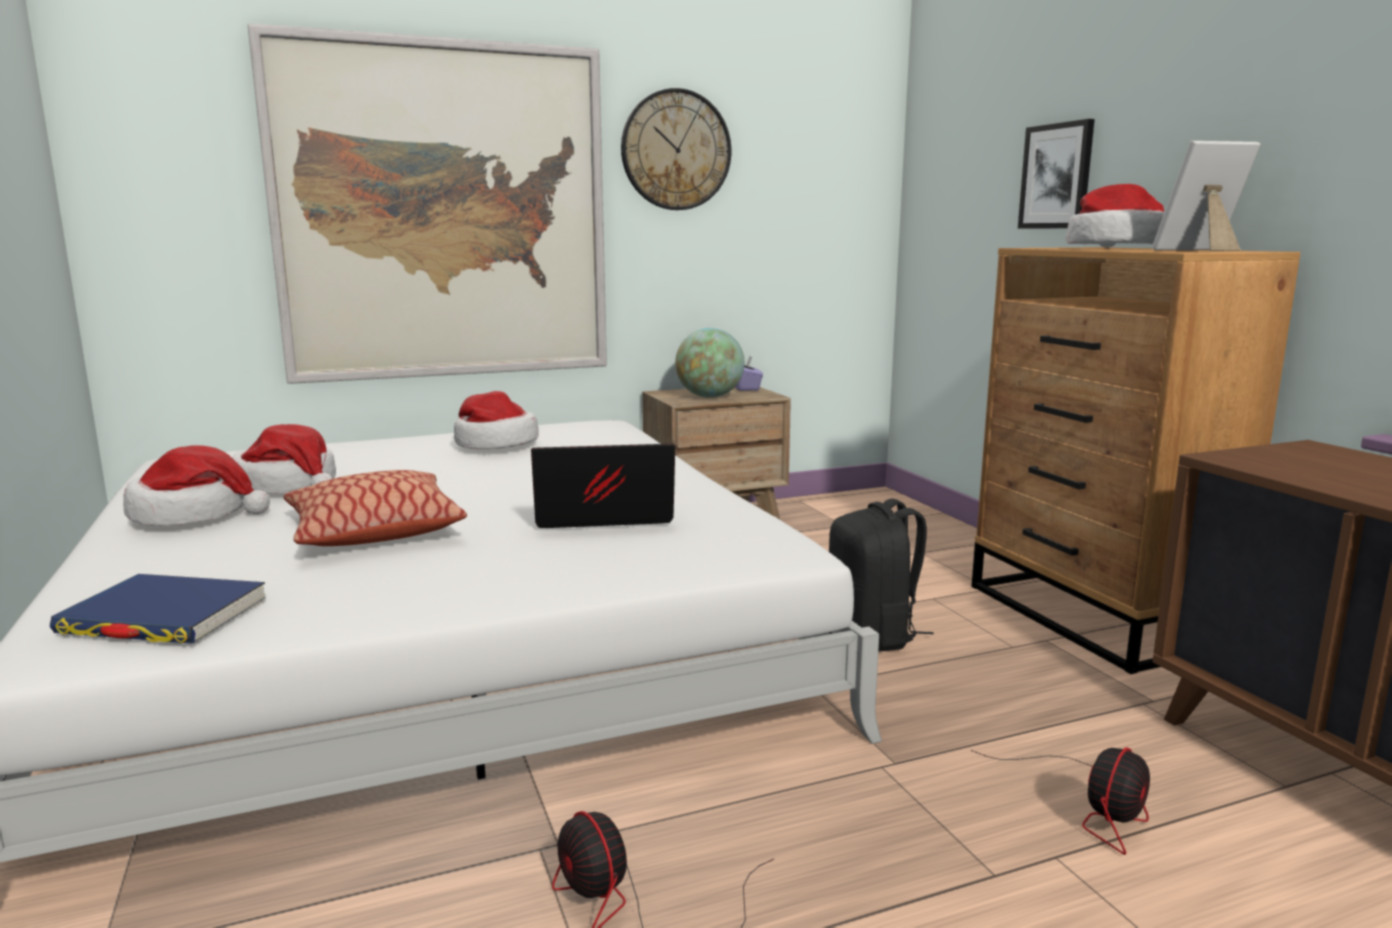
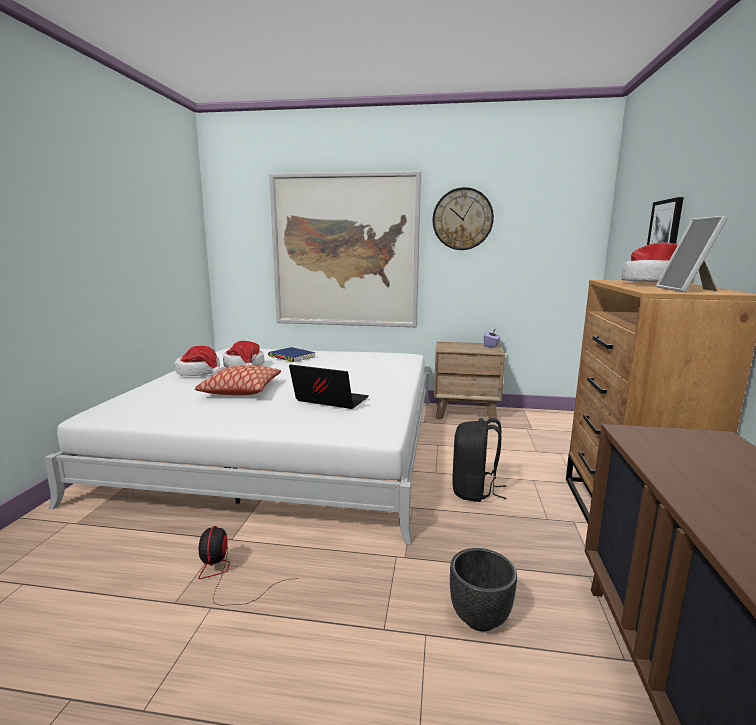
camera: 30 degrees right, 0 degrees up
blue book [50,574,265,644] -> blue book moved to [268,347,316,362]
hat [454,391,539,449] -> none
globe [675,328,745,398] -> none
fan [971,747,1150,855] -> black planter [450,548,517,631]
picture frame [1152,141,1261,251] -> picture frame turned 105 degrees counterclockwise [656,216,728,292]

